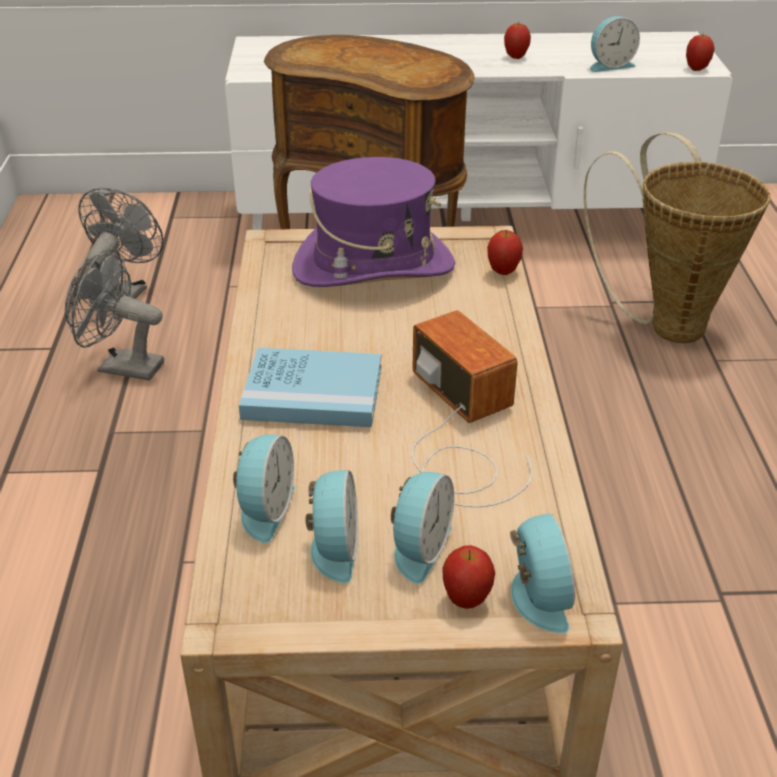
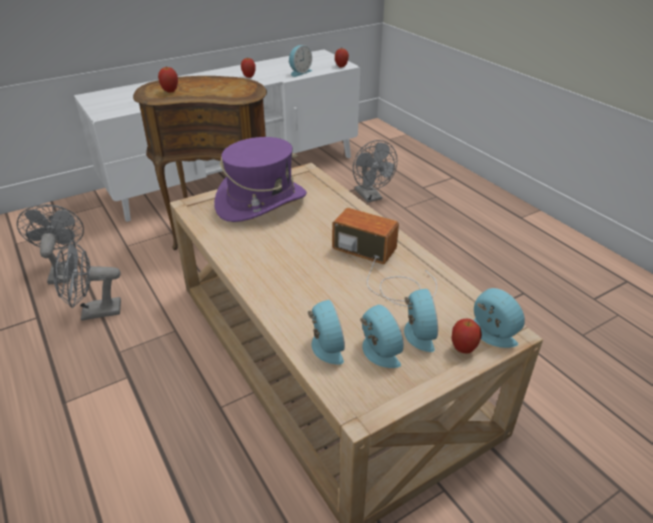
camera: 30 degrees left, 0 degrees up
blue book [239,348,381,427] -> none
apple [487,230,523,275] -> apple moved to [158,67,178,92]
basket [584,132,771,343] -> grey fan [353,140,397,202]

